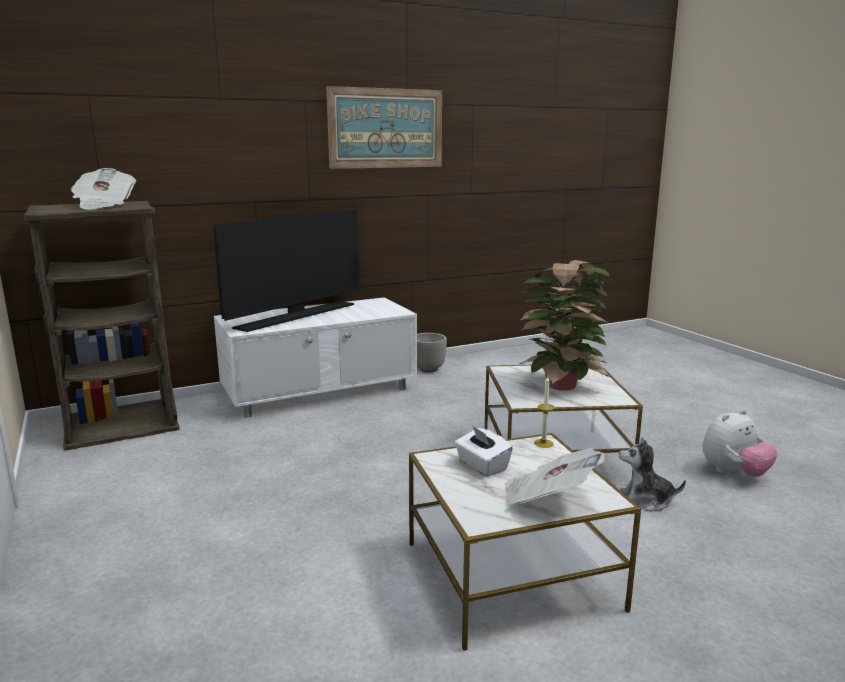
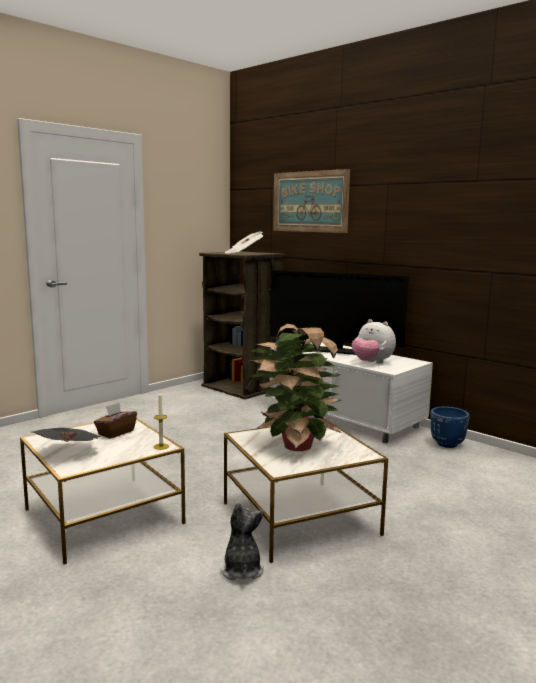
camera: 70 degrees right, 5 degrees down
picture [326,86,442,169] -> picture moved to [273,169,350,233]
grey planter [417,333,447,372] -> blue planter [431,407,469,448]
white tissue box [455,425,513,477] -> brown tissue box [94,403,137,439]
plush toy [703,409,777,477] -> plush toy moved to [352,319,396,364]

